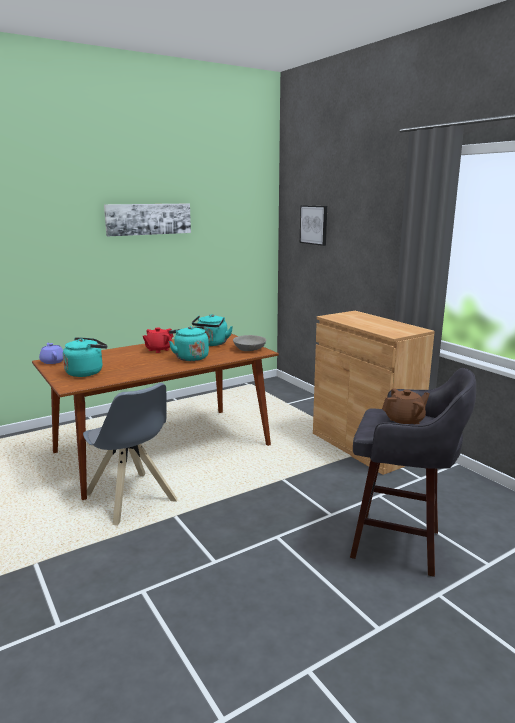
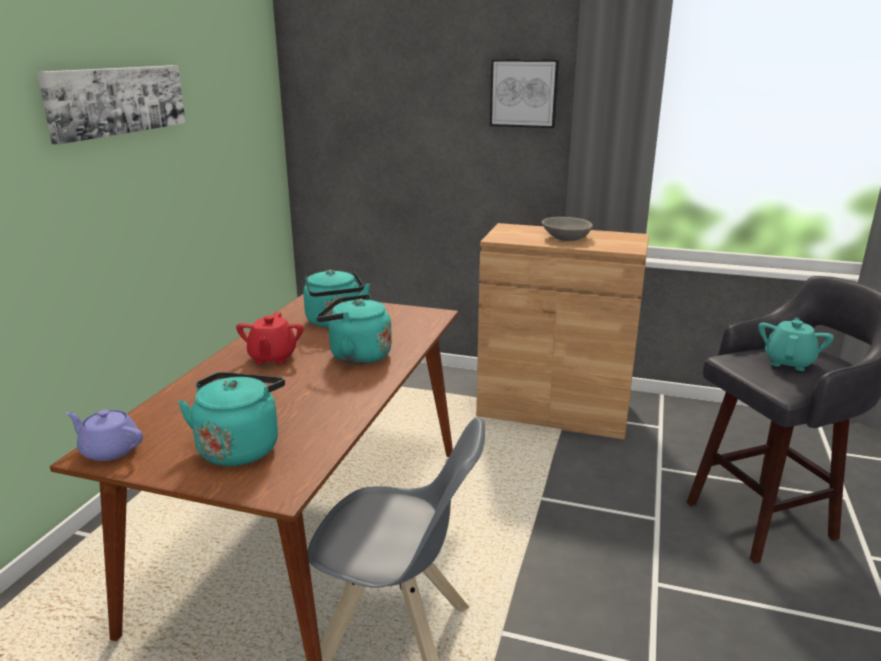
camera: 40 degrees left, 5 degrees up
grey bowl [233,335,266,351] -> grey bowl moved to [542,217,593,241]
picture [300,205,327,246] -> picture moved to [490,59,559,128]
brown teapot [382,388,430,424] -> turquoise teapot [758,317,834,371]

